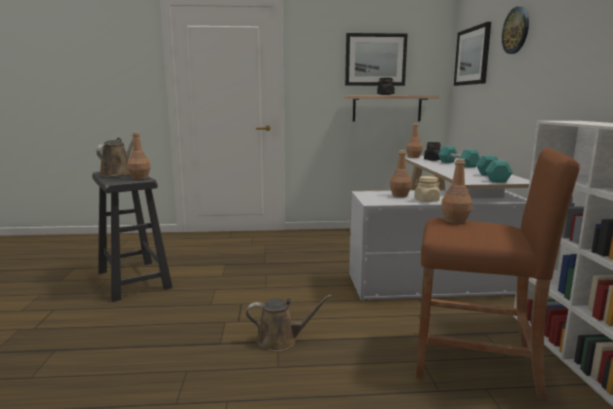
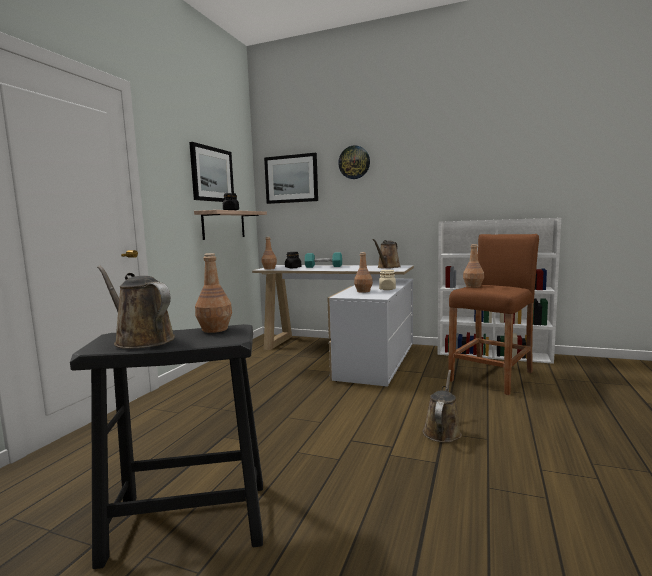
camera: 65 degrees left, 5 degrees down
turquoise dumbbell [476,155,513,183] -> brown watering can [372,239,401,269]

